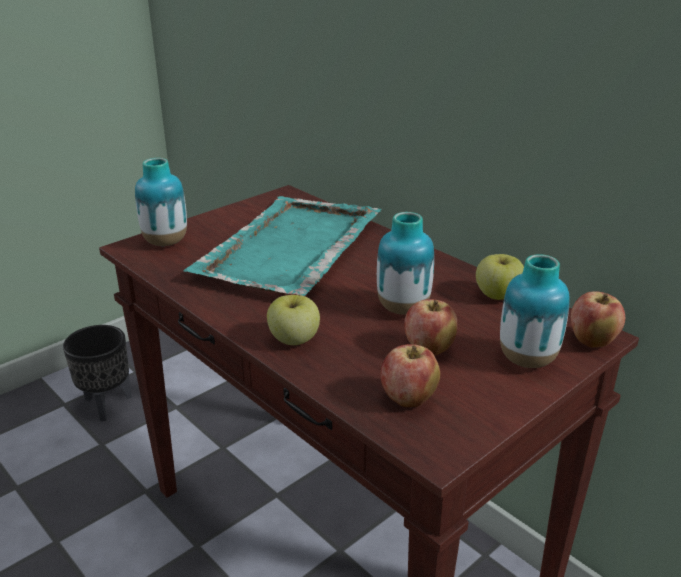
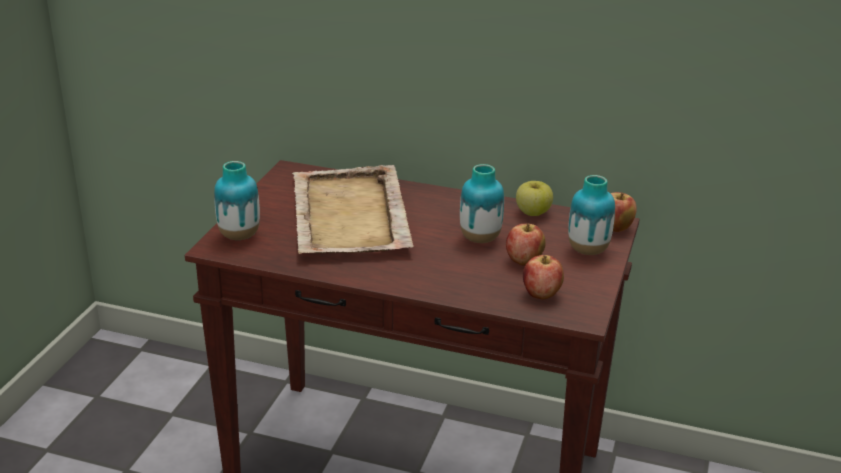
camera: 30 degrees left, 0 degrees up
black planter [63,325,132,421] -> none
turquoise tray [184,196,382,296] -> beige tray [292,165,414,254]
apple [267,295,320,345] -> none

